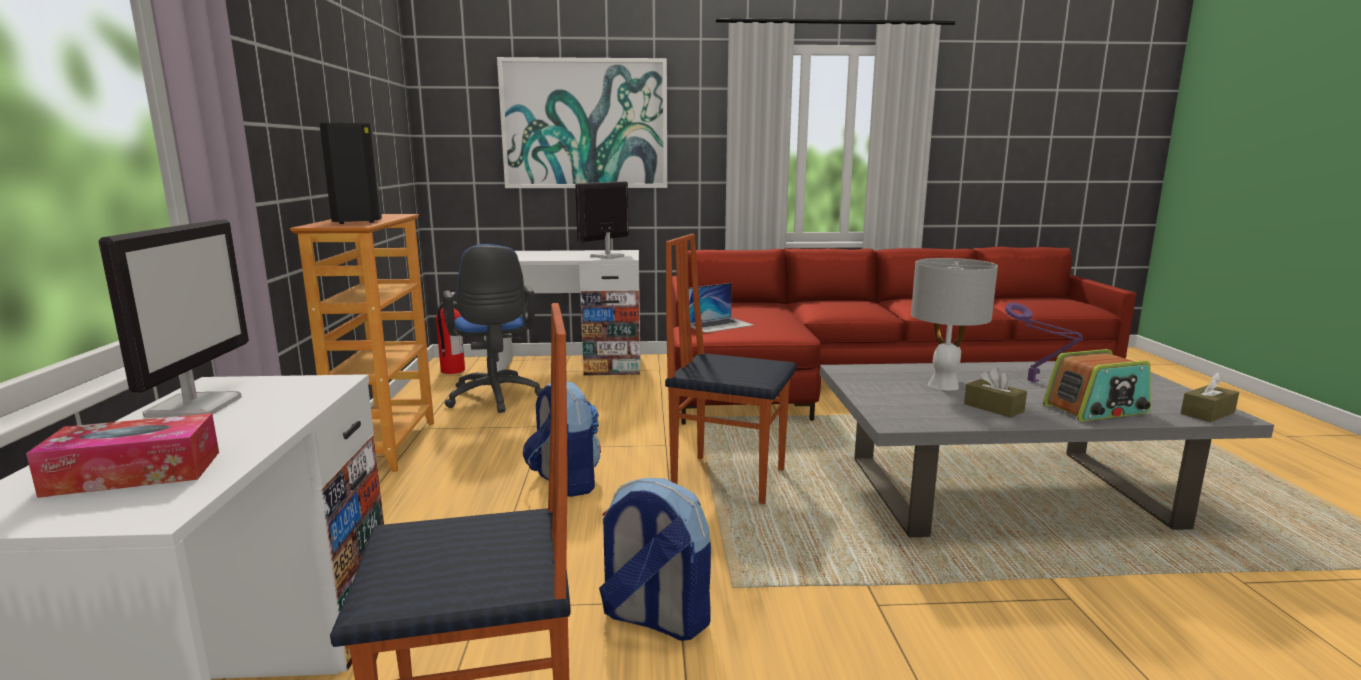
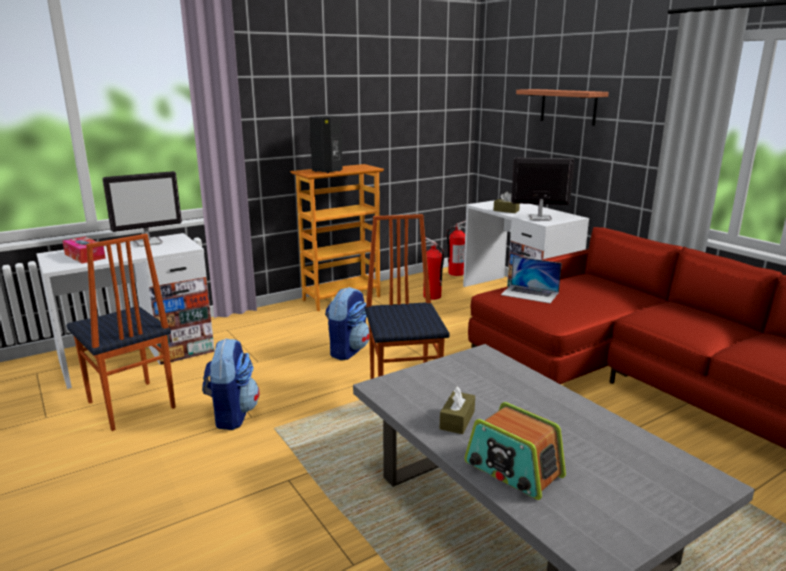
camera: 60 degrees right, 5 degrees up
blue office chair [443,244,543,413] -> fire extinguisher [423,238,444,300]
picture [497,57,667,188] -> shelf [516,89,609,126]
grey table lamp [911,258,998,391] -> none
purple table lamp [1005,303,1083,382] -> none
brown tissue box [1181,372,1239,422] -> brown tissue box moved to [493,192,520,213]

